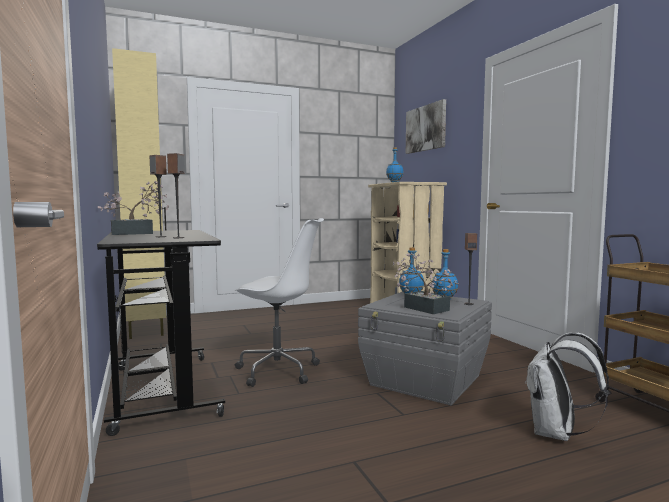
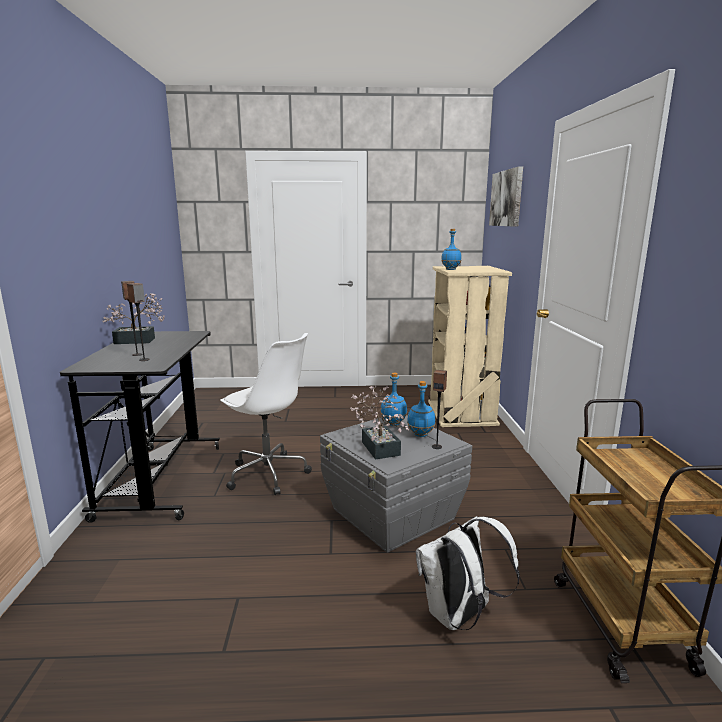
camera: 20 degrees right, 10 degrees up
beige cabinet [112,48,166,339] -> none

